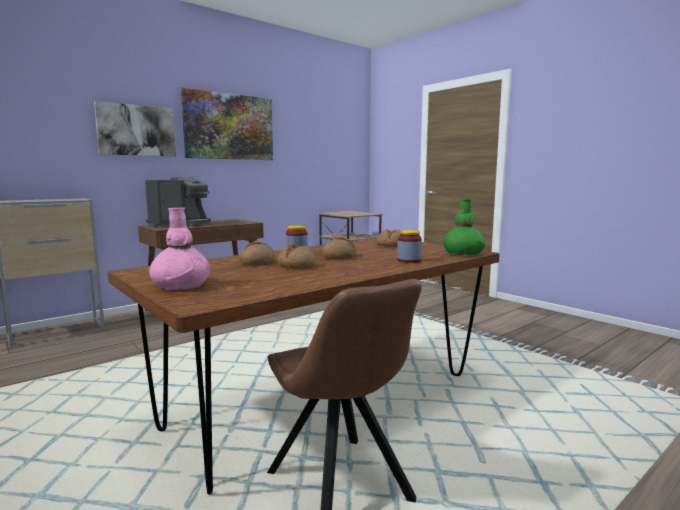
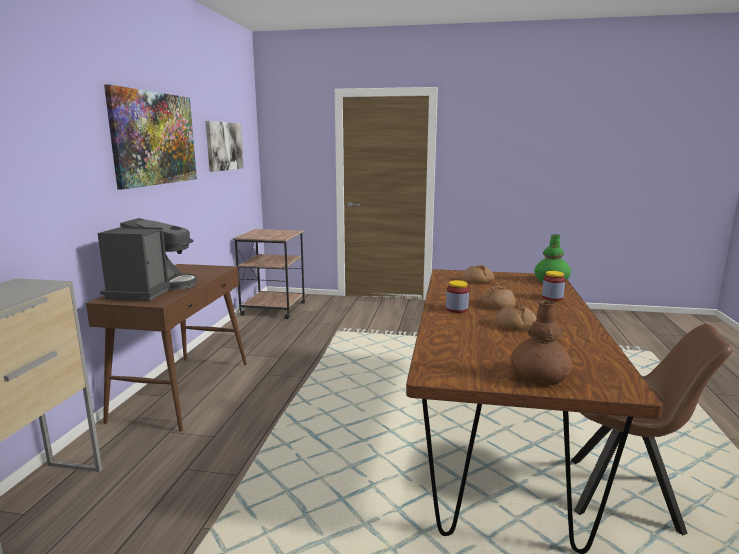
camera: 40 degrees left, 5 degrees up
picture [94,101,176,156] -> picture moved to [206,121,244,172]
pink vase [149,207,210,290] -> brown vase [511,300,572,386]
bread [239,242,275,266] -> none

